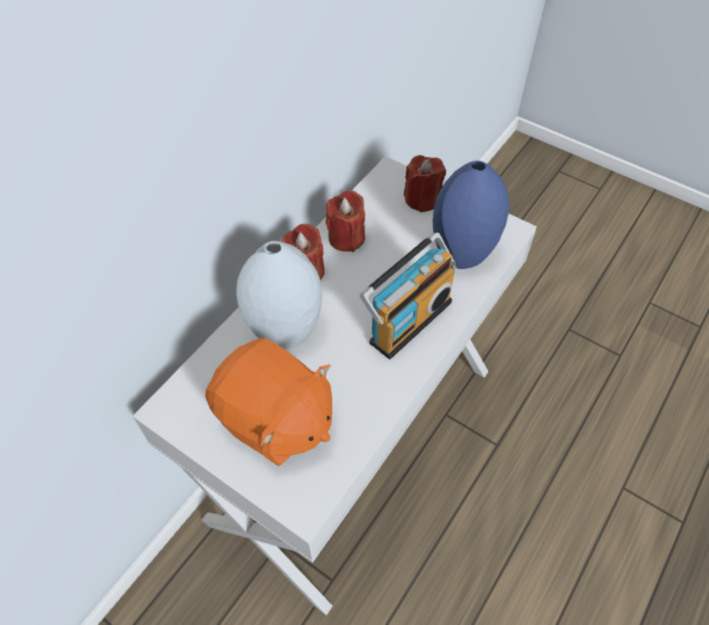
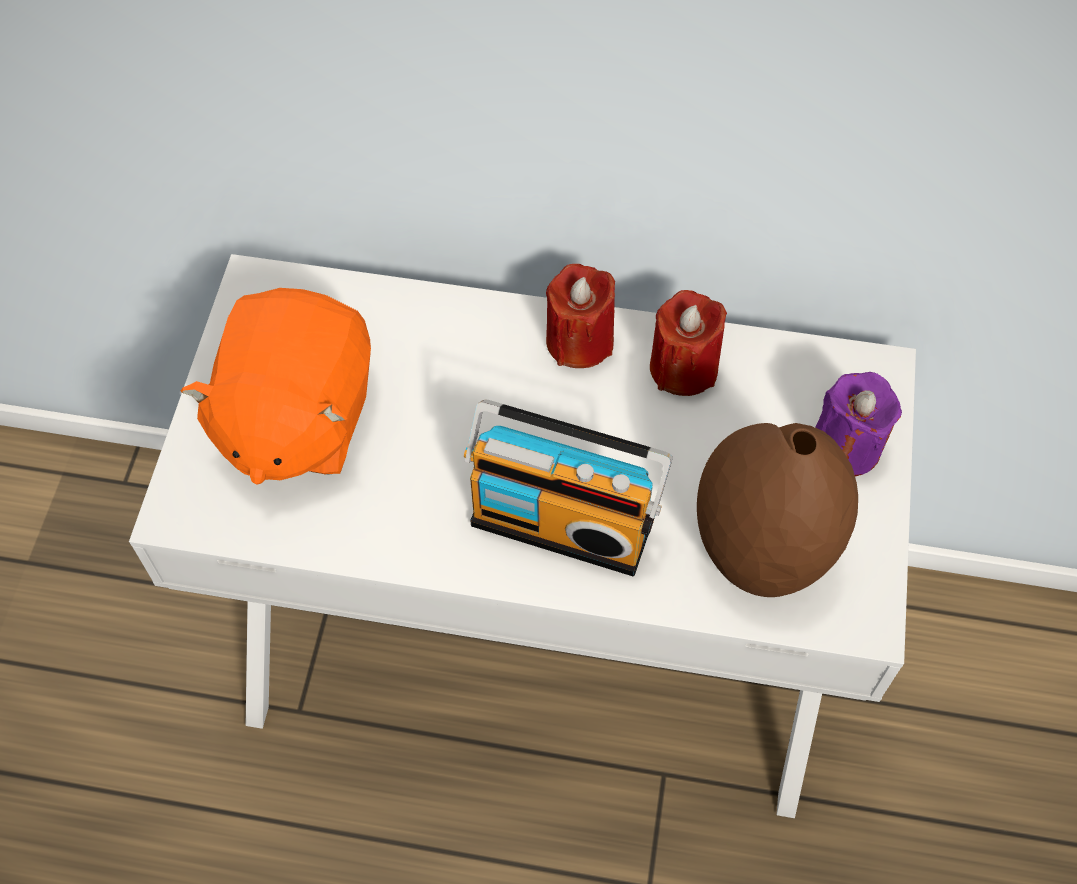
camera: 65 degrees right, 5 degrees up
grey vase [236,241,322,349] -> none
red candle [404,155,446,212] -> purple candle [815,372,902,476]
blue vase [433,161,509,269] -> brown vase [697,423,858,597]

